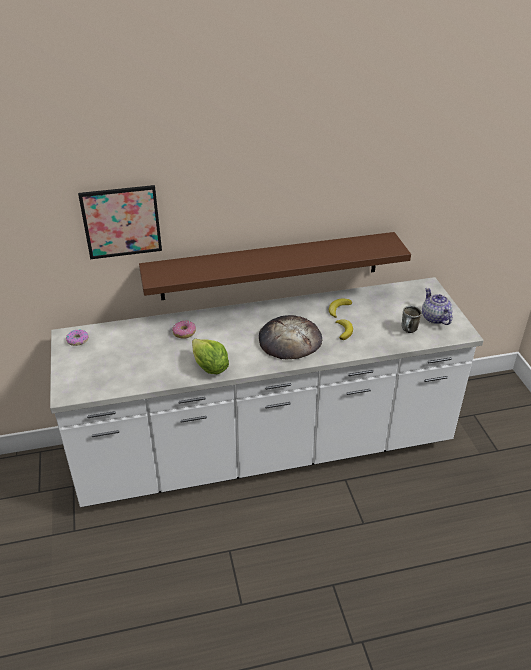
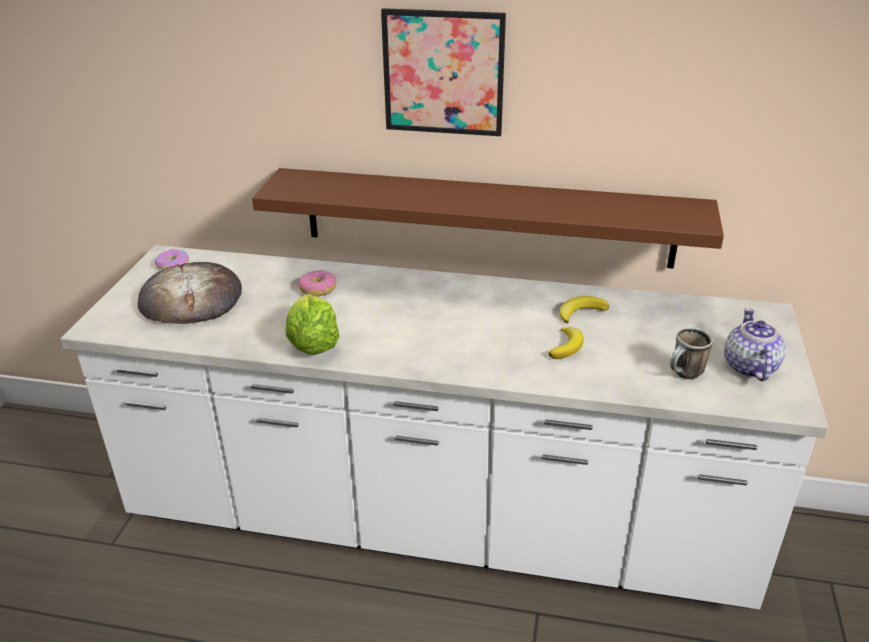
camera: 25 degrees right, 5 degrees down
picture [78,185,162,259] -> picture moved to [381,8,506,136]
bread [259,315,322,359] -> bread moved to [138,262,242,324]

